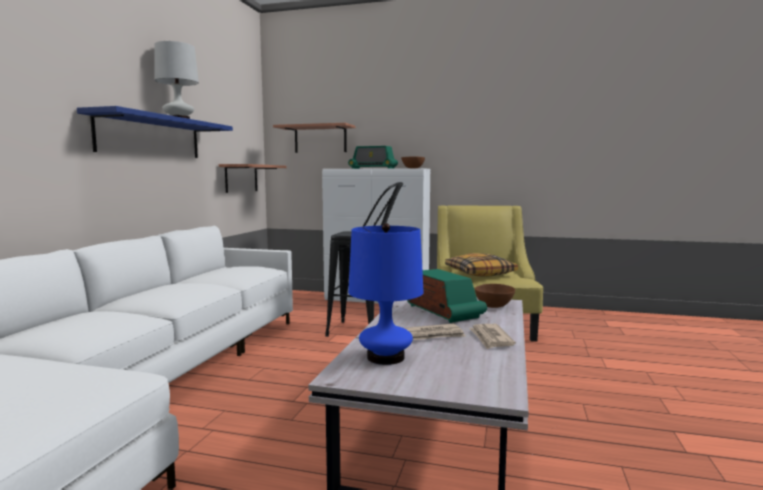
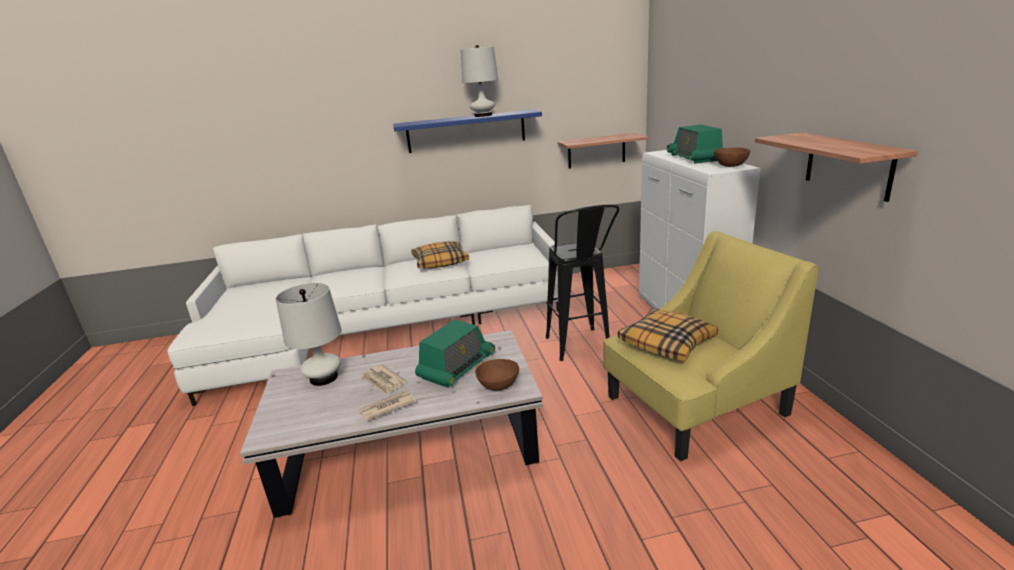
camera: 65 degrees right, 15 degrees up
shelf [273,123,355,153] -> shelf moved to [755,133,918,202]
blue table lamp [348,223,424,365] -> white table lamp [276,283,342,386]
none -> pillow [411,241,469,269]

